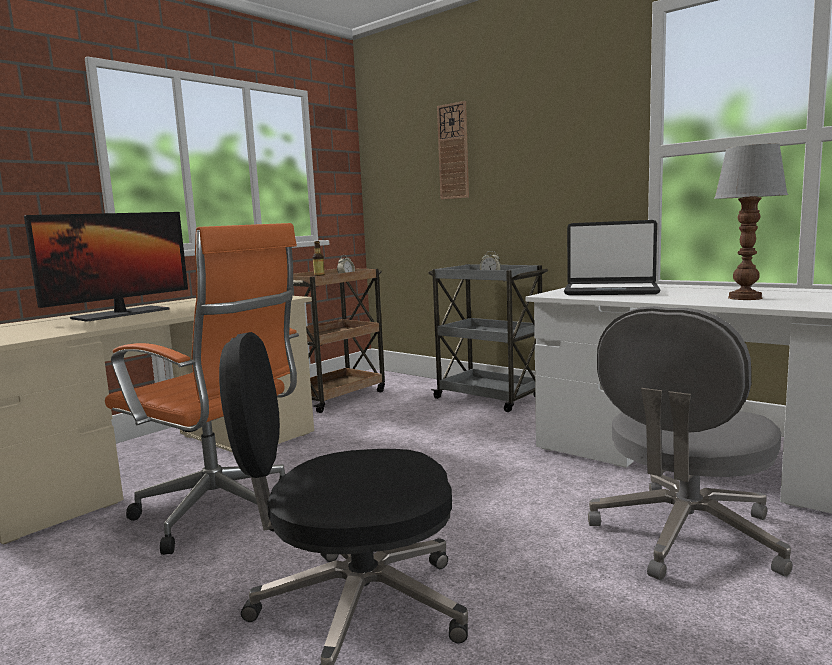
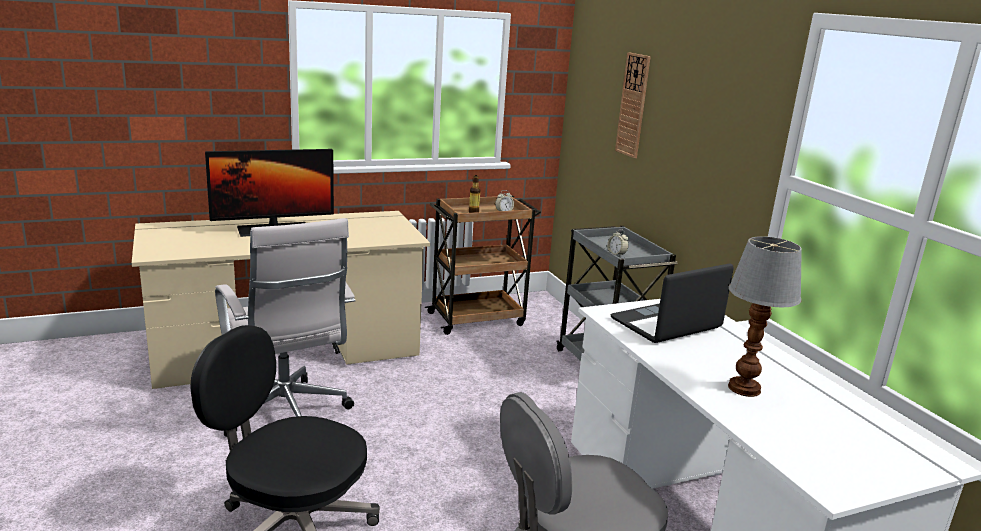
camera: 25 degrees right, 10 degrees up
orange office chair [105,223,299,555] -> white office chair [215,218,356,437]
laptop [564,220,660,295] -> laptop turned 105 degrees clockwise [611,263,734,343]

